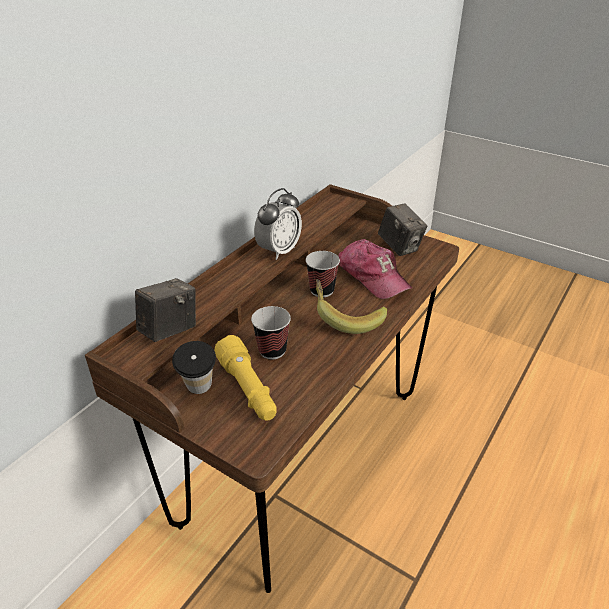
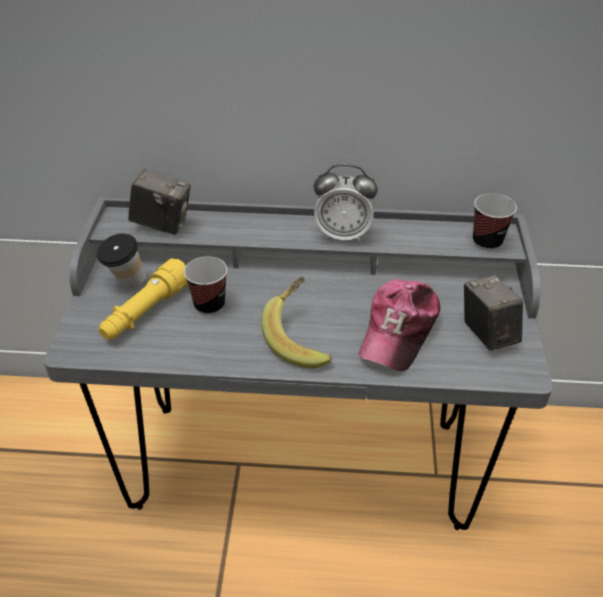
camera: 60 degrees right, 5 degrees up
brown desk [85,184,459,593] -> grey desk [44,197,553,530]
cup [306,251,340,297] -> cup moved to [473,193,517,250]
camera [378,203,428,256] -> camera turned 135 degrees clockwise [464,275,523,351]

